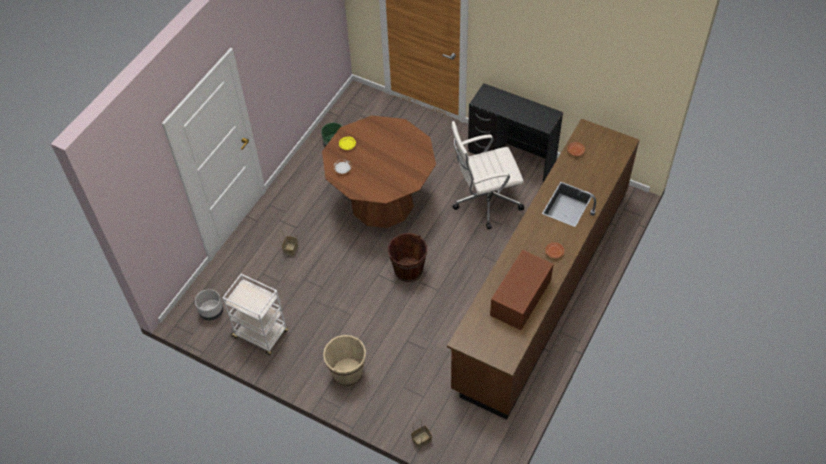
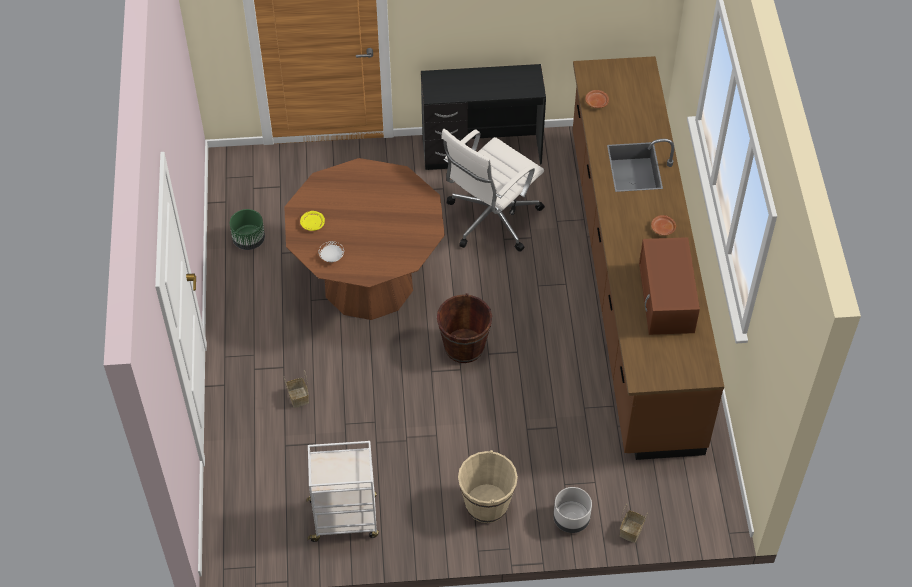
camera: 35 degrees left, 0 degrees up
grey planter [195,289,224,321] -> grey planter moved to [553,487,592,533]

